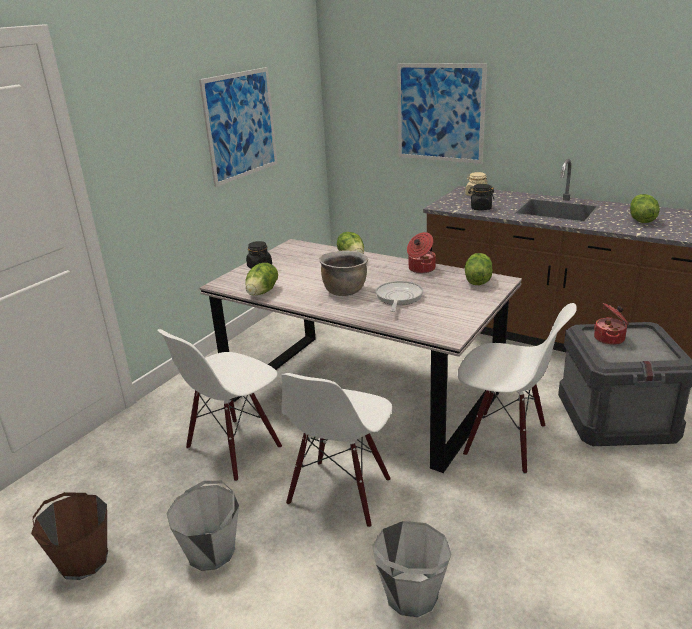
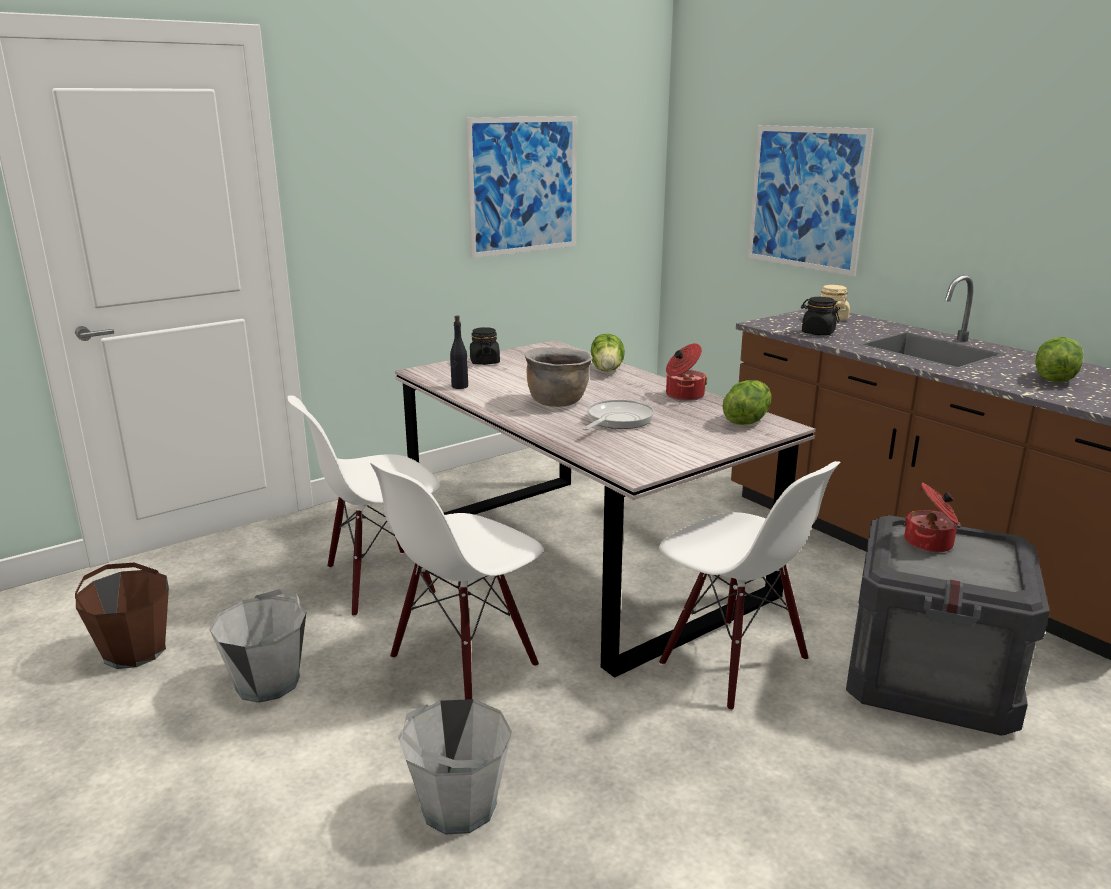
camera: 20 degrees right, 5 degrees down
lettuce [245,263,278,295] -> black bottle [450,315,468,389]

